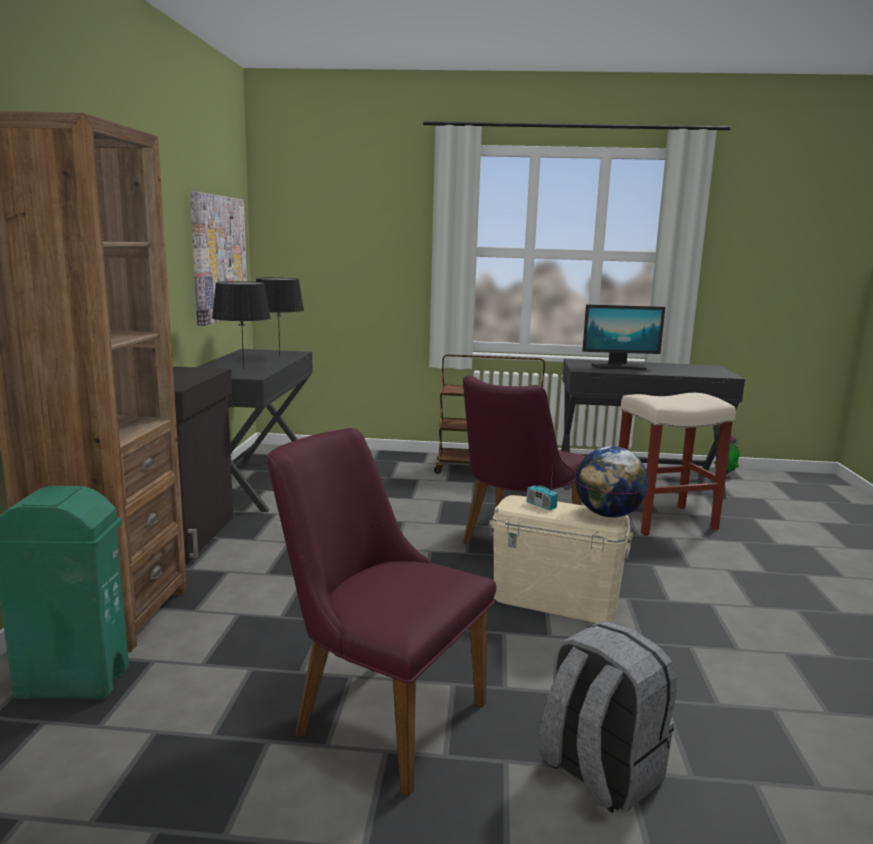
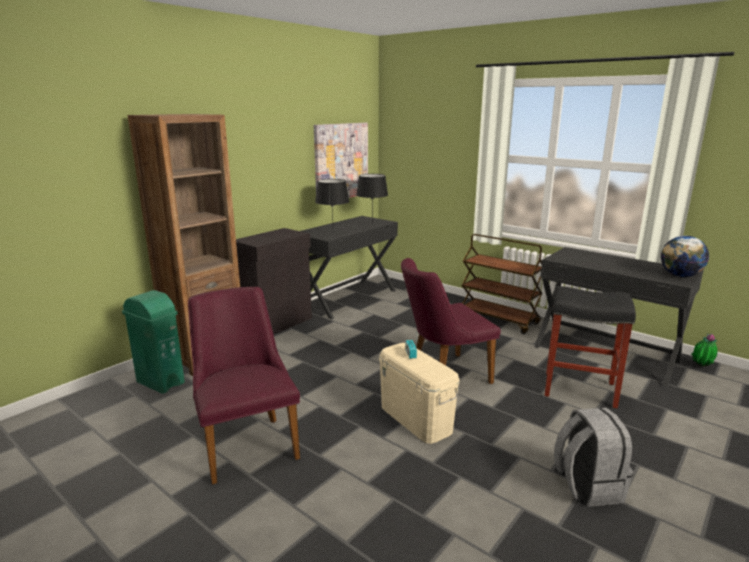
camera: 35 degrees right, 5 degrees up
grey backpack [539,621,677,813] -> grey backpack moved to [554,408,633,507]
globe [575,446,649,518] -> globe moved to [661,236,709,277]
monitor [582,304,665,370] -> none
beige stool [619,393,736,536] -> black stool [545,286,636,408]

